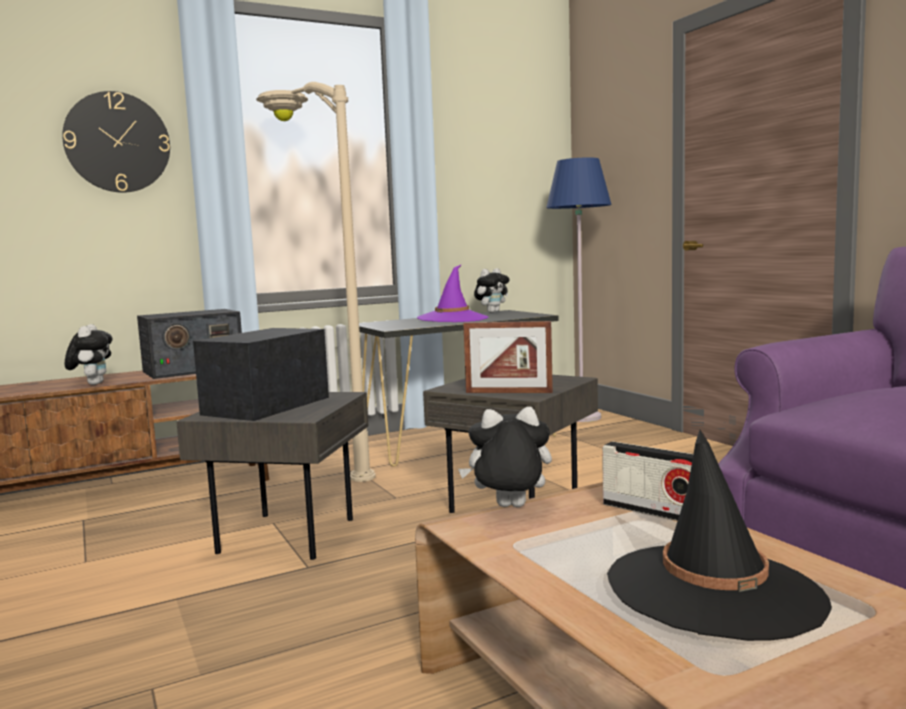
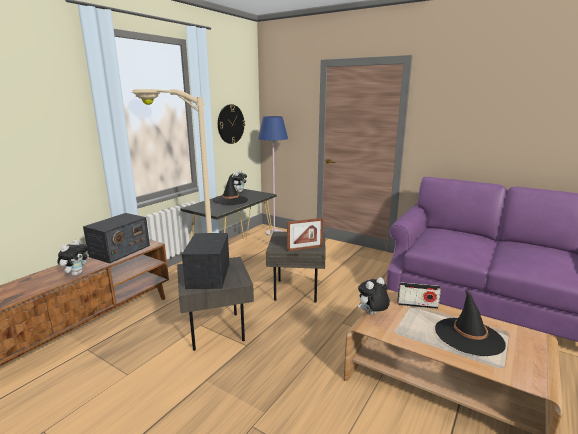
camera: 30 degrees left, 10 degrees up
wall clock [62,91,170,193] -> wall clock moved to [218,104,245,144]
plush toy [65,324,113,385] -> plush toy turned 60 degrees clockwise [57,240,89,276]
purple hat [417,264,488,322] -> black hat [213,174,248,205]

